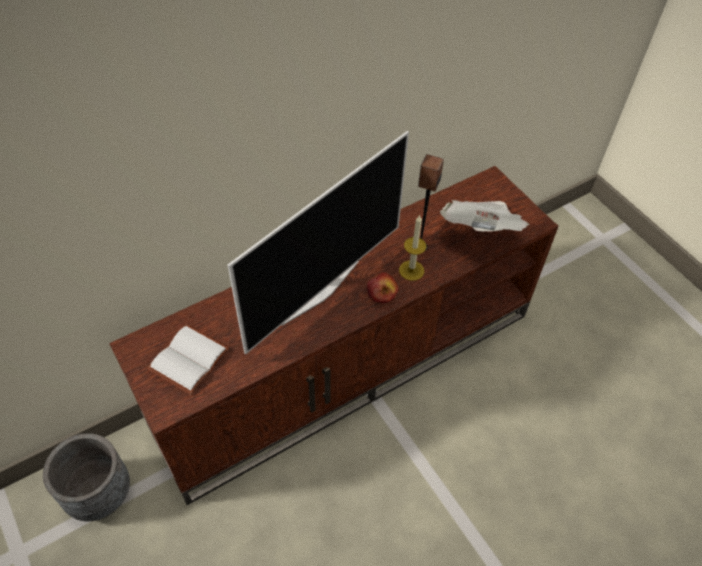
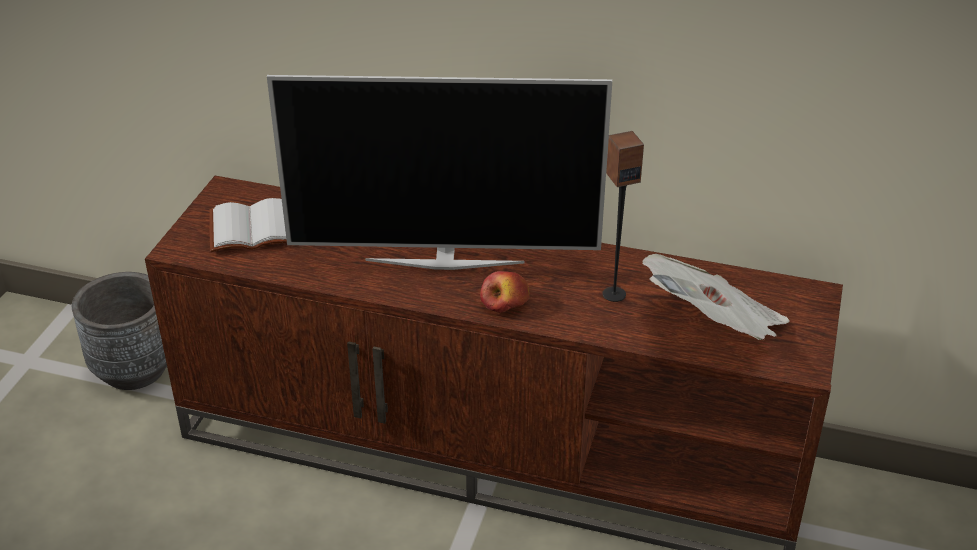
camera: 50 degrees right, 15 degrees down
candle [399,215,426,281] -> none

